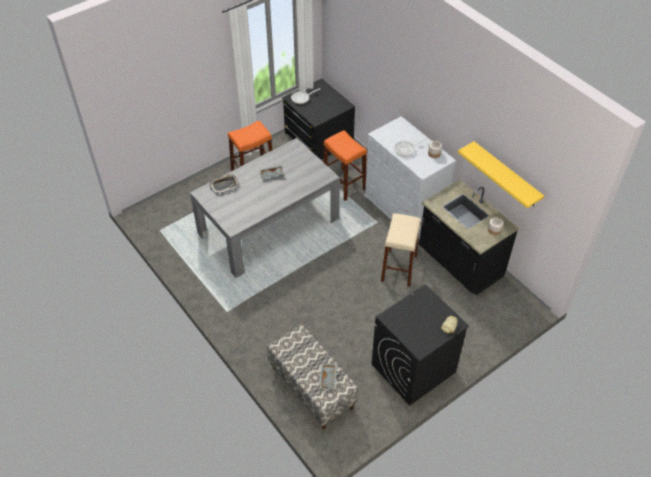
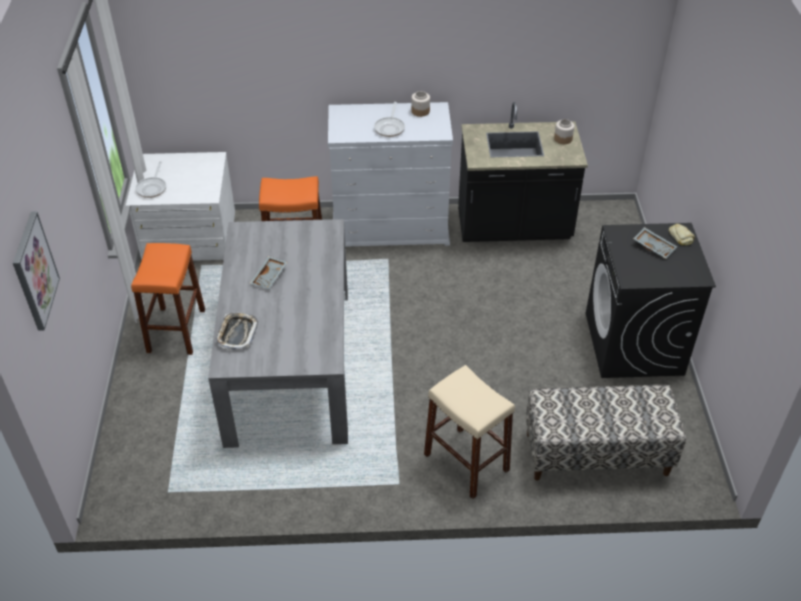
camera: 55 degrees left, 5 degrees down
black dresser [282,78,355,160] -> white dresser [126,152,235,261]
grey tray [319,363,337,390] -> grey tray moved to [633,227,677,259]
beige stool [381,213,421,287] -> beige stool moved to [424,365,515,499]
yellow shelf [458,141,544,208] -> none
none -> picture [13,211,60,331]

